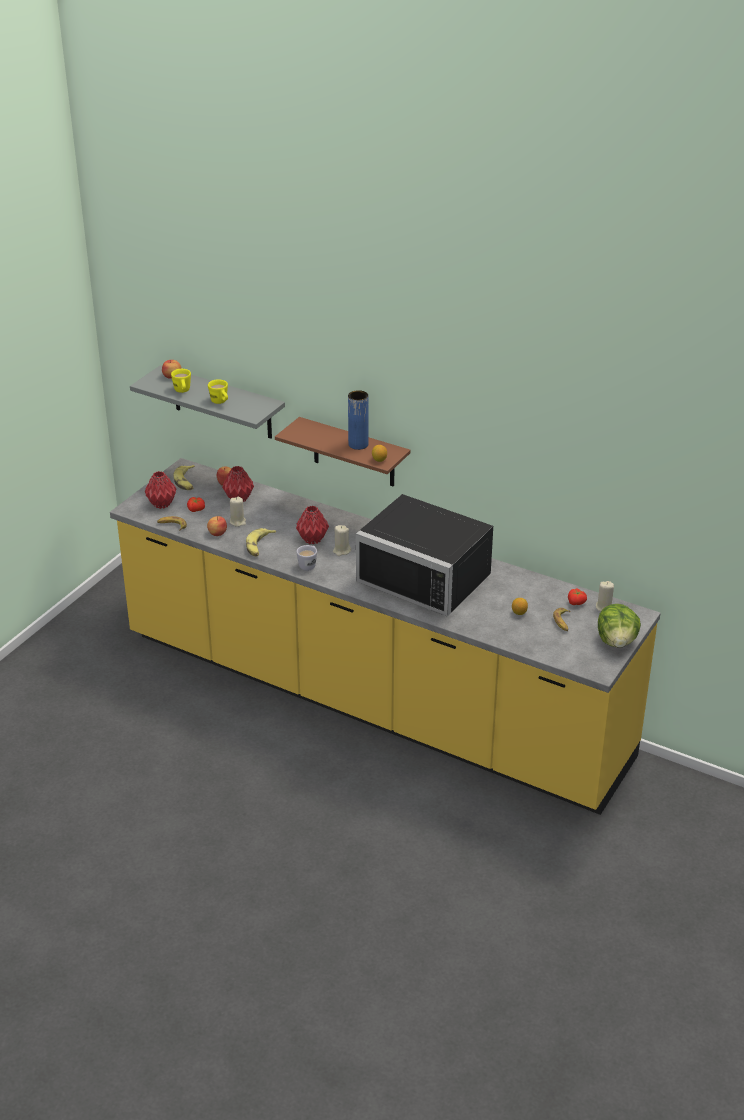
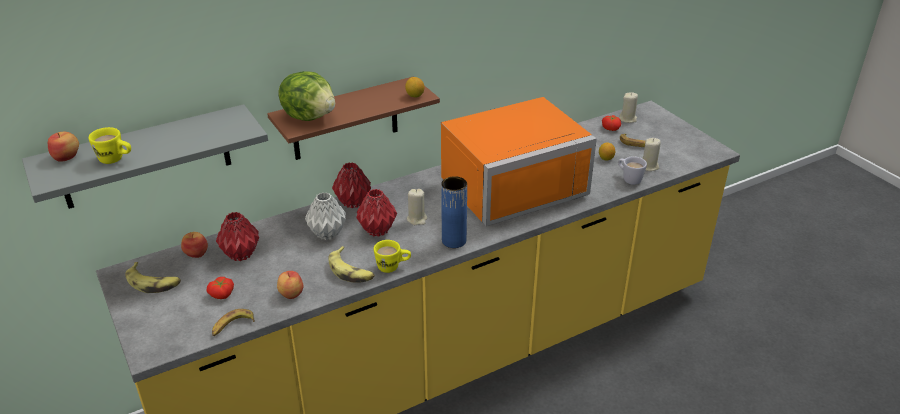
camera: 60 degrees left, 0 degrees up
red vase [145,471,176,509] -> red vase moved to [332,162,371,208]
yellow mug [208,379,228,404] -> yellow mug moved to [374,240,411,273]
beige candle [230,497,246,527] -> beige candle moved to [642,138,661,171]
white mug [296,545,317,571] -> white mug moved to [618,156,647,185]
blue vase [348,390,369,450] -> blue vase moved to [441,176,467,248]
black microwave [356,494,493,617] -> orange microwave [441,97,597,226]
lettuce [598,604,641,648] -> lettuce moved to [279,71,335,121]
none -> grey vase [305,192,346,240]

